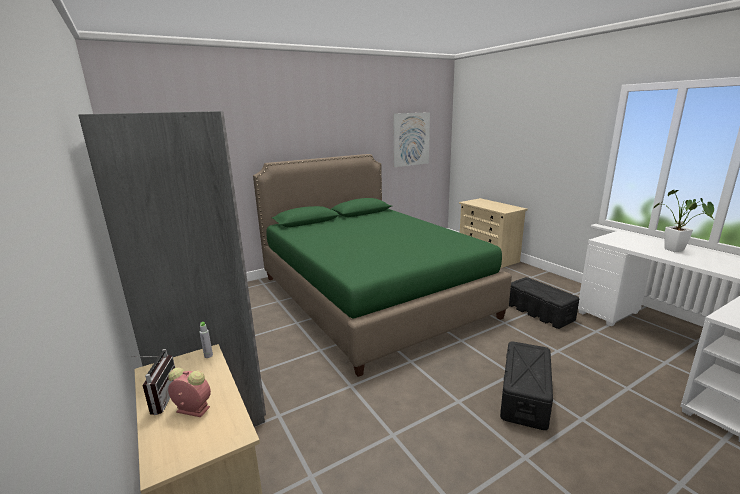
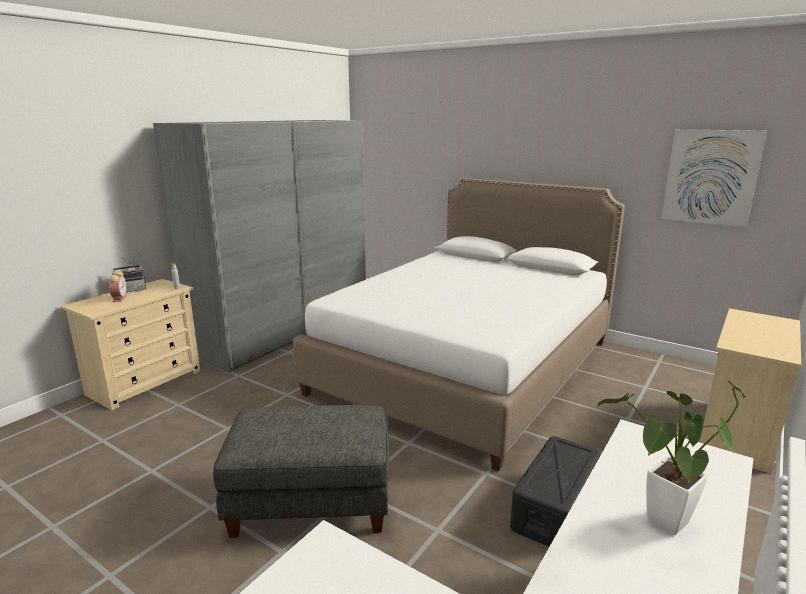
camera: 65 degrees right, 0 degrees up
green bed [253,154,512,377] -> white bed [293,178,625,471]
black storage box [500,341,553,430] -> grey ottoman [213,405,389,538]

